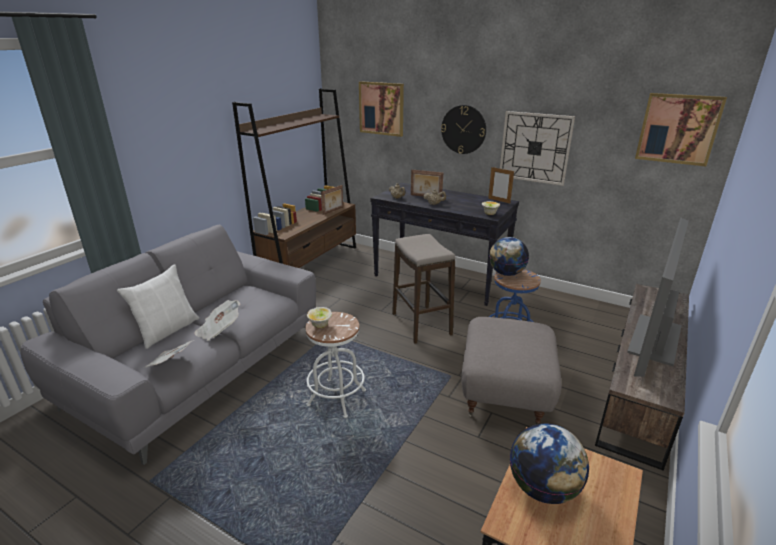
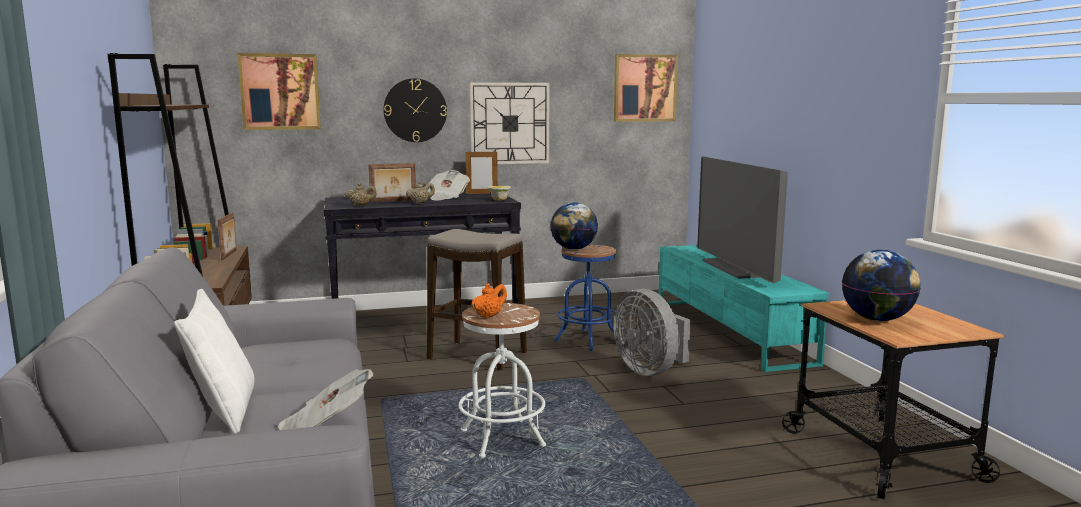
camera: 45 degrees left, 15 degrees down
newspaper [194,300,240,341] -> newspaper moved to [427,170,470,201]
bowl [307,307,332,329] -> orange teapot [471,283,507,318]
grey ottoman [461,317,562,424] -> grey fan [613,289,690,376]
brown tv stand [595,284,689,471] -> turquoise tv stand [659,245,829,372]

